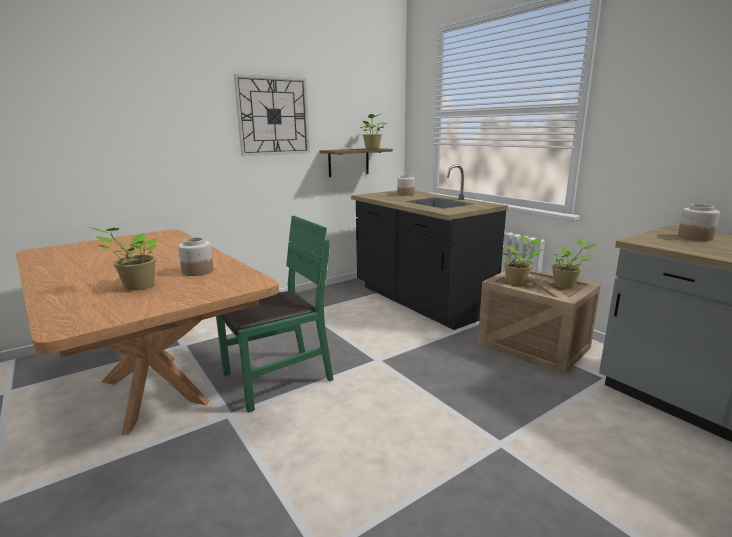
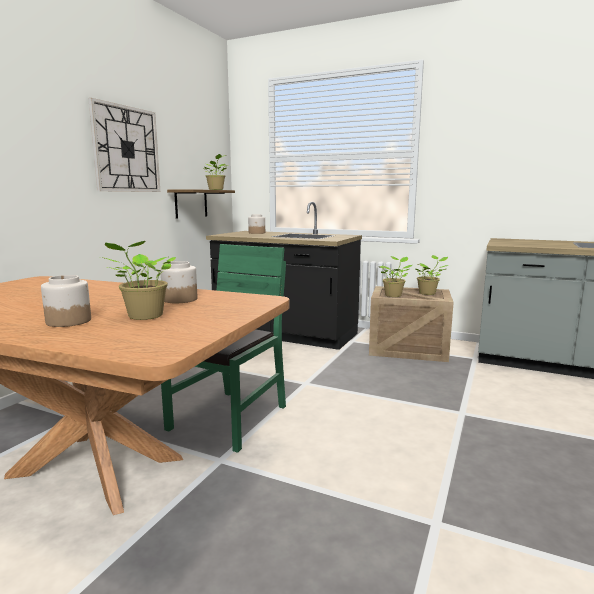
camera: 30 degrees left, 5 degrees down
jar [678,204,720,241] -> jar moved to [41,275,91,327]

